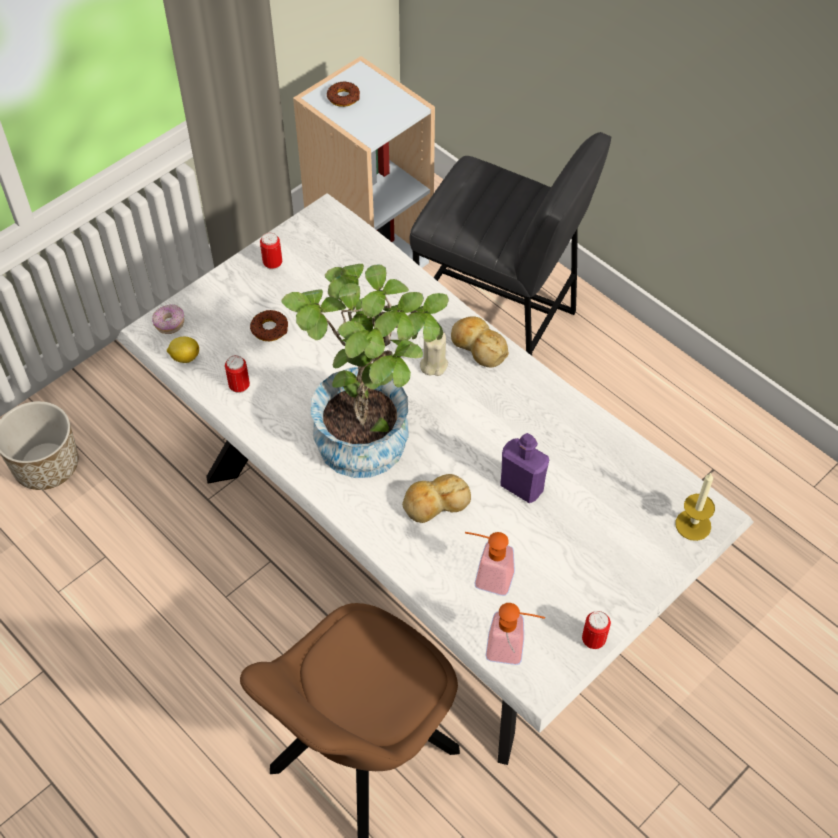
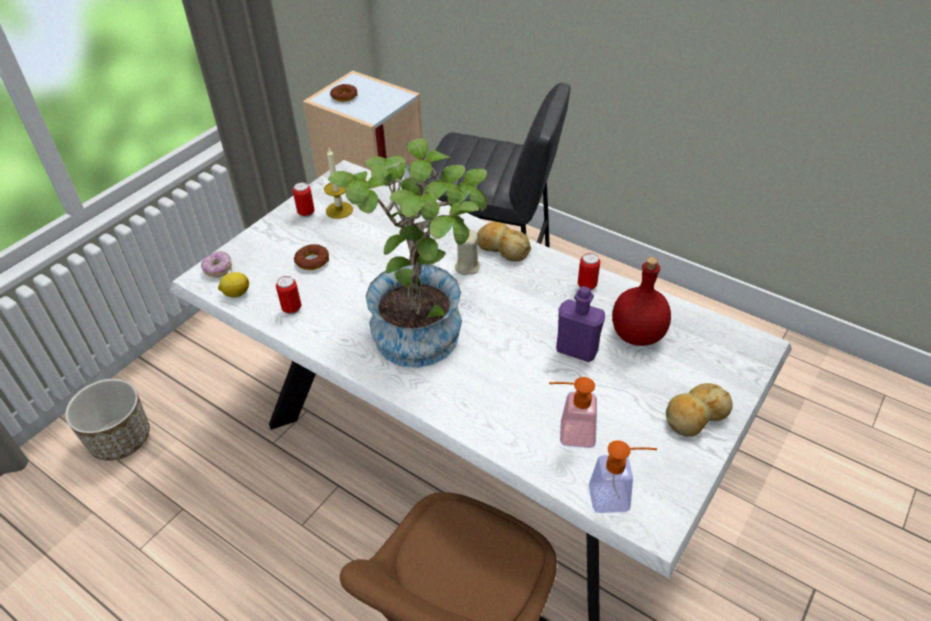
camera: 10 degrees left, 10 degrees down
bread [402,474,471,523] -> bread moved to [666,383,733,437]
can [582,611,611,649] -> can moved to [578,253,600,291]
candle [675,473,715,541] -> candle moved to [324,148,353,219]
none -> red bottle [612,257,671,346]

